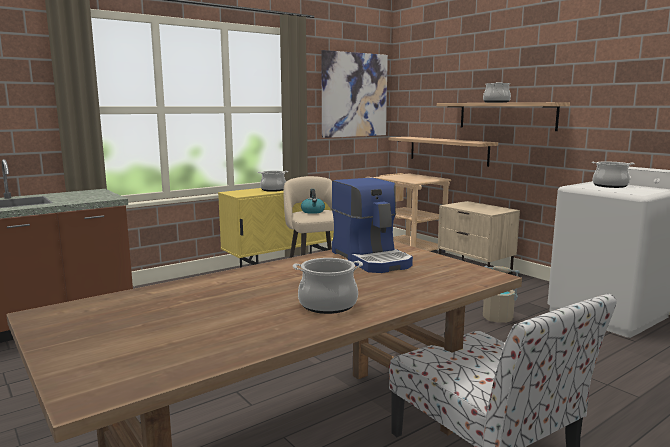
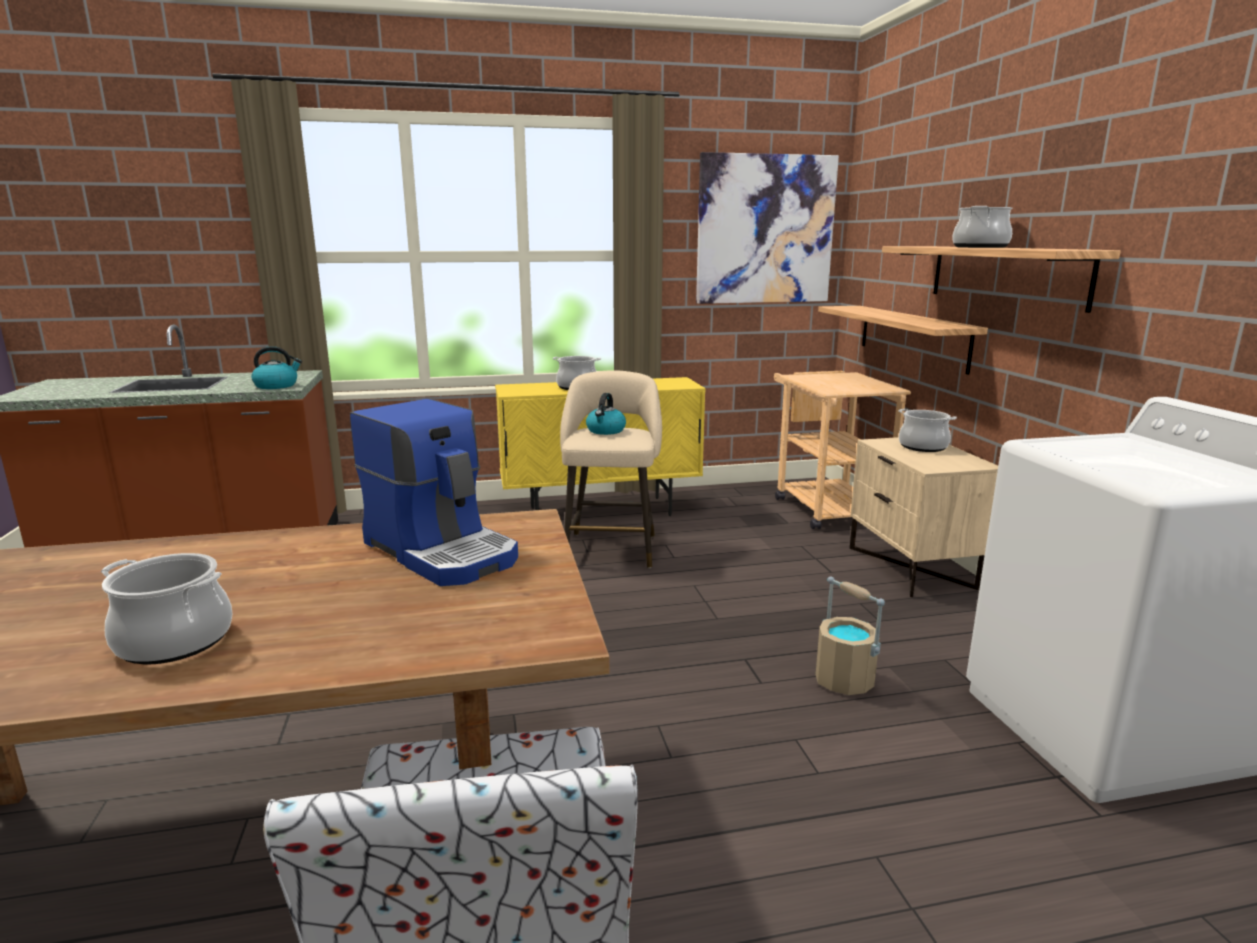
camera: 25 degrees right, 5 degrees up
coffee machine [331,178,413,273] -> coffee machine turned 45 degrees counterclockwise [350,399,518,586]
cooking pot [592,162,635,188] -> cooking pot moved to [899,409,957,452]
none -> kettle [251,346,302,389]

